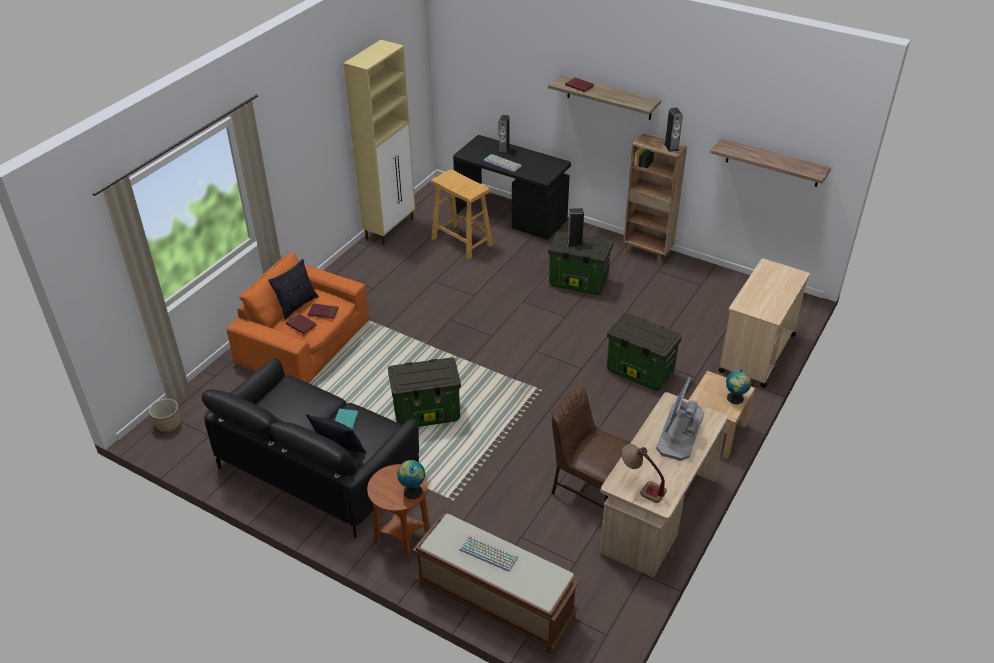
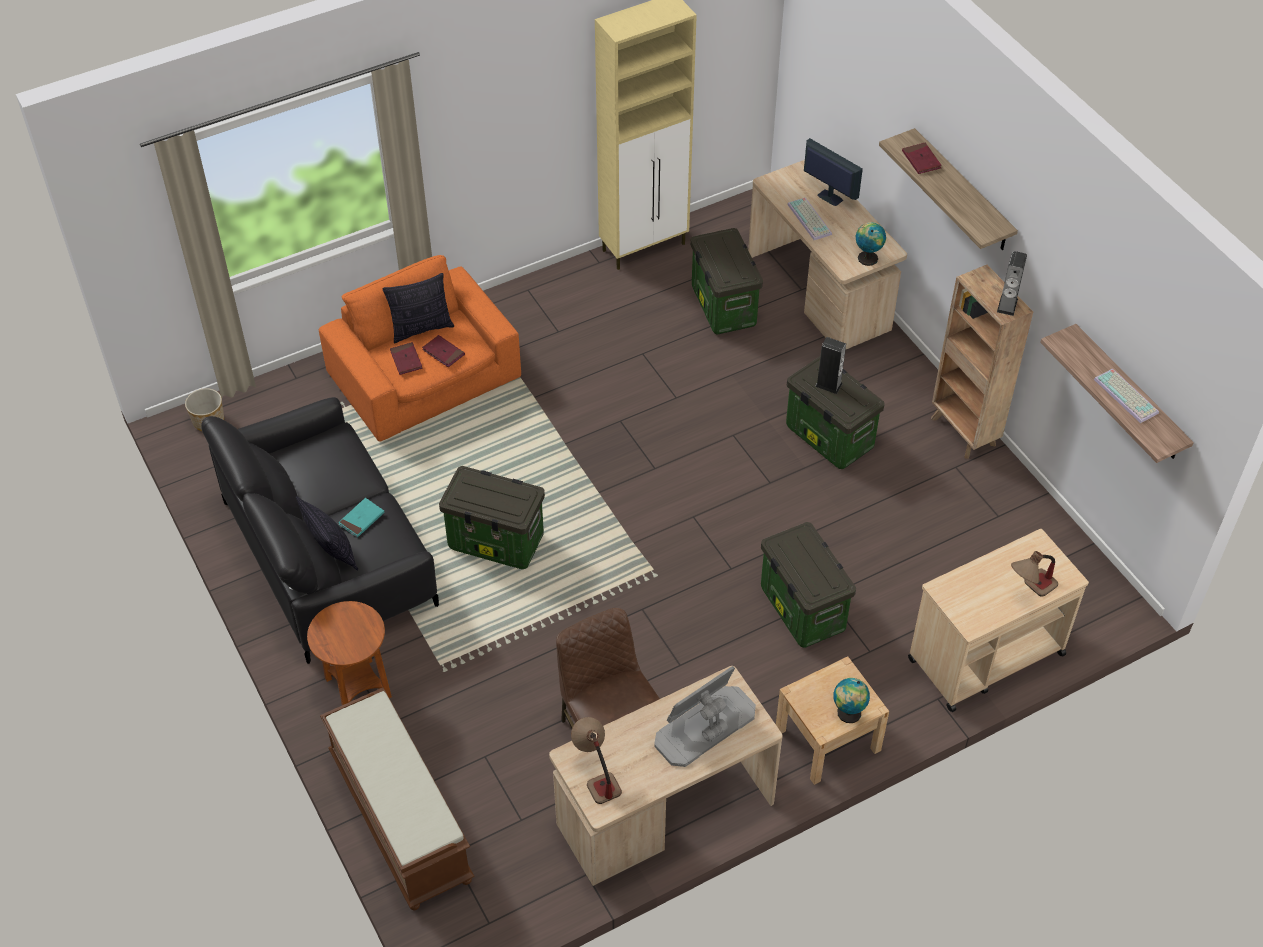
camera: 30 degrees right, 10 degrees up
globe [397,460,425,499] -> globe moved to [856,222,886,266]
beige stool [431,170,493,260] -> storage box [690,228,763,335]
black desk [453,135,571,240] -> beige desk [748,160,907,349]
keyboard [459,535,518,572] -> keyboard moved to [1094,369,1159,423]
speaker [498,115,510,154] -> monitor [804,138,863,206]
none -> table lamp [1011,551,1058,597]

